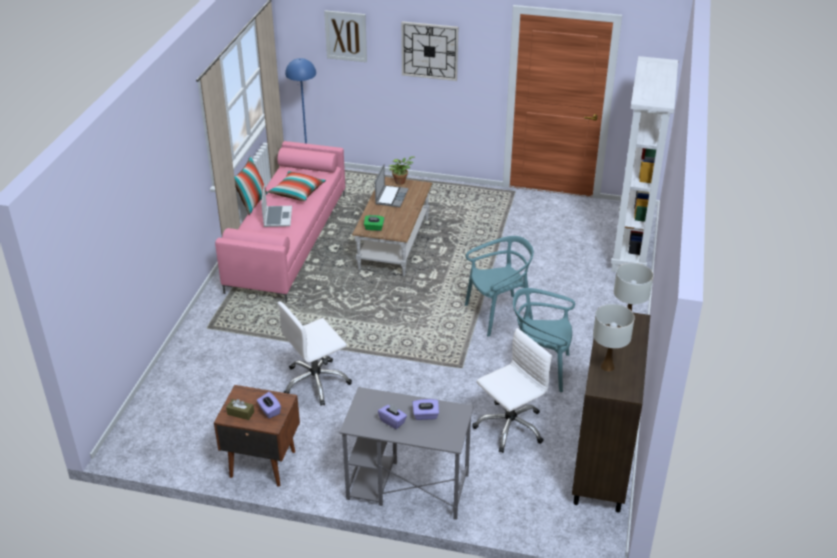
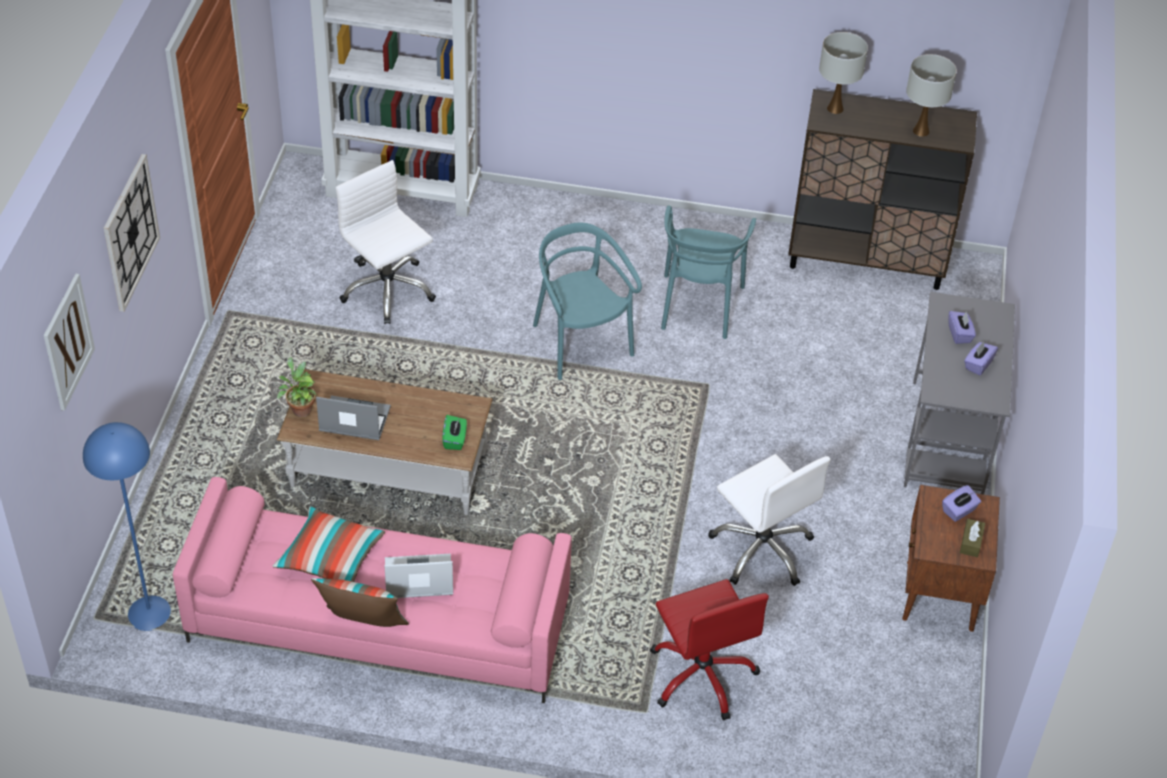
camera: 95 degrees left, 10 degrees up
white office chair [472,328,552,453] -> white office chair moved to [336,160,436,324]
none -> red office chair [650,579,769,720]

